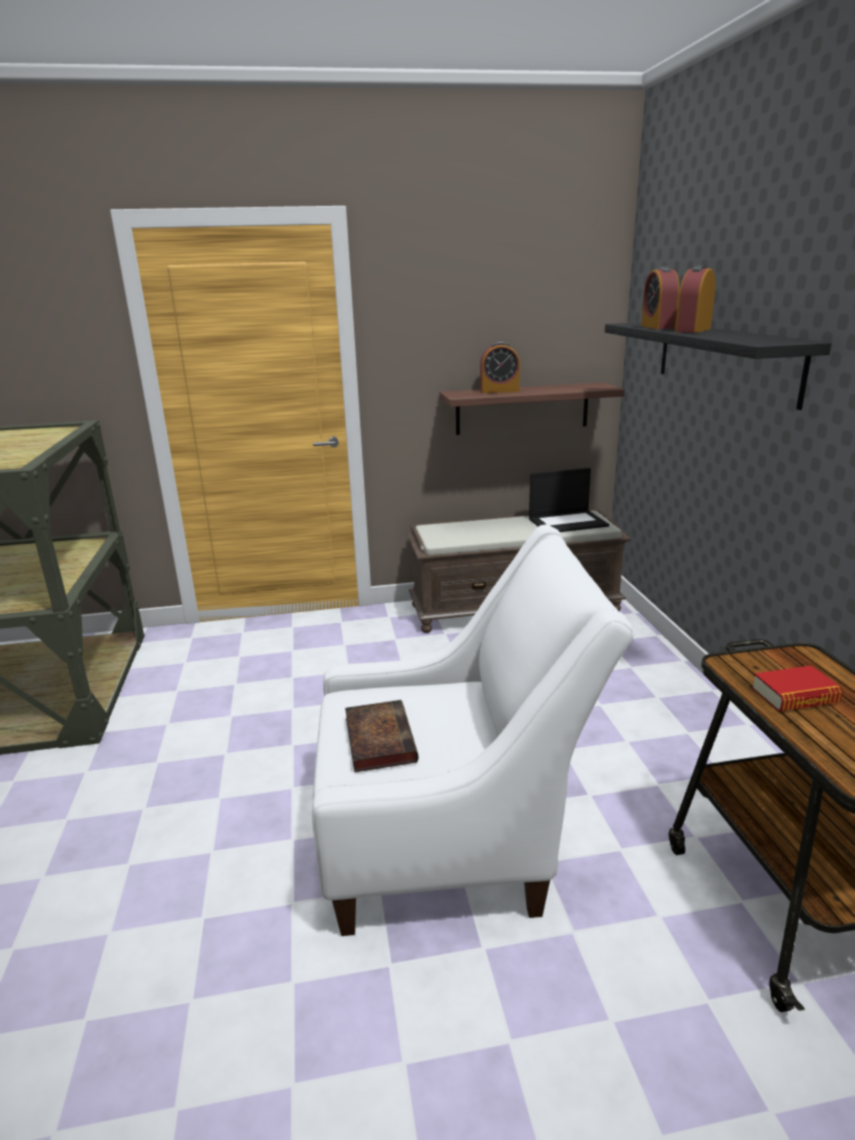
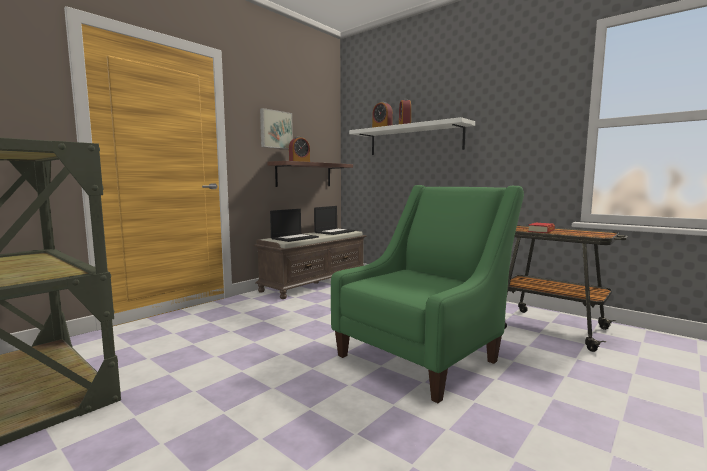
camera: 40 degrees left, 15 degrees down
white armchair [312,524,635,936] -> green armchair [331,185,524,403]
book [345,700,418,772] -> none
black shelf [605,323,832,410] -> white shelf [349,117,475,155]
none -> picture [260,108,293,149]
none -> laptop [270,209,319,242]

